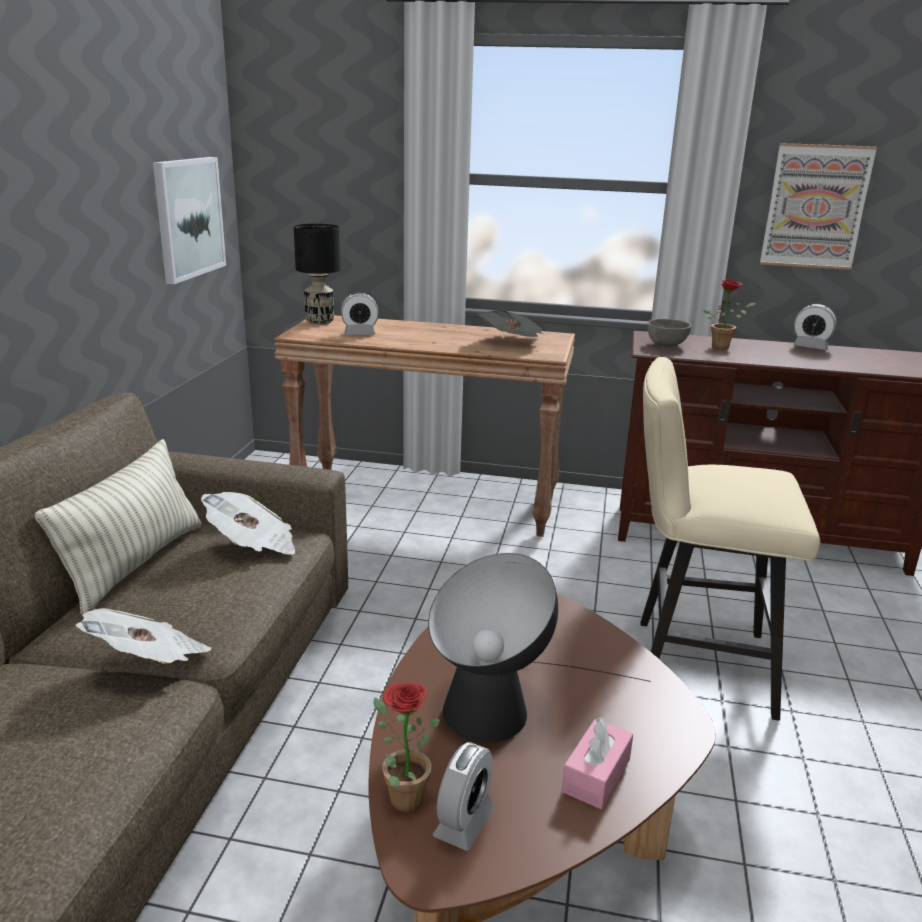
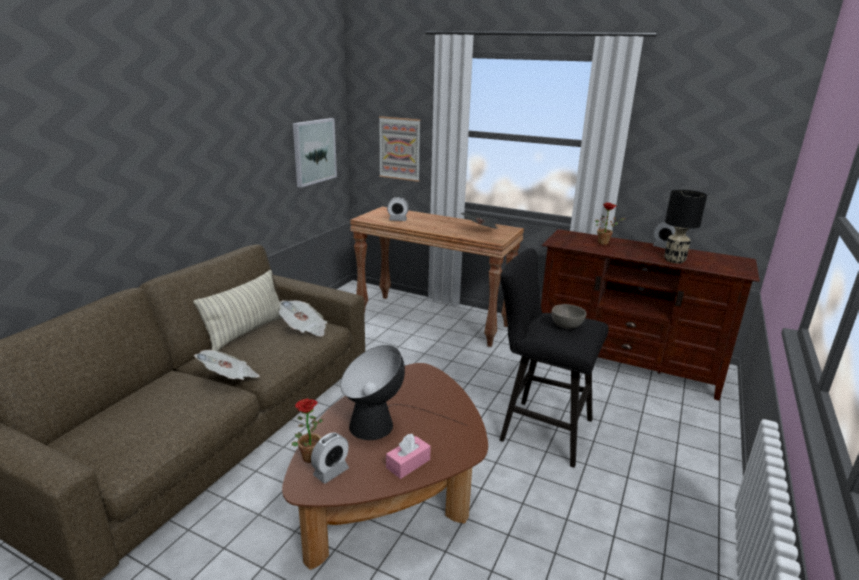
camera: 15 degrees right, 0 degrees up
black table lamp [294,224,340,325] -> black table lamp moved to [664,190,707,264]
beige stool [641,357,820,721] -> black stool [500,248,609,468]
grey bowl [647,319,691,346] -> grey bowl moved to [551,304,587,329]
picture [760,143,877,270] -> picture moved to [379,116,421,182]

